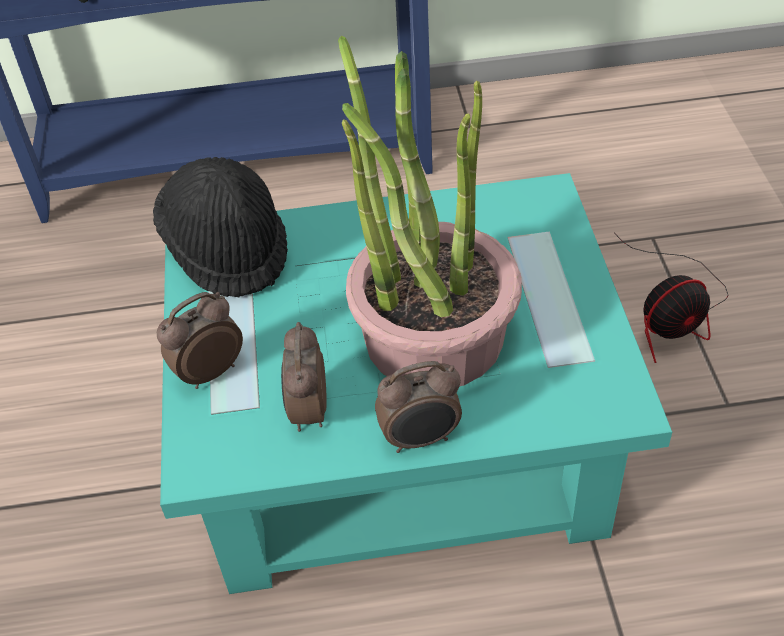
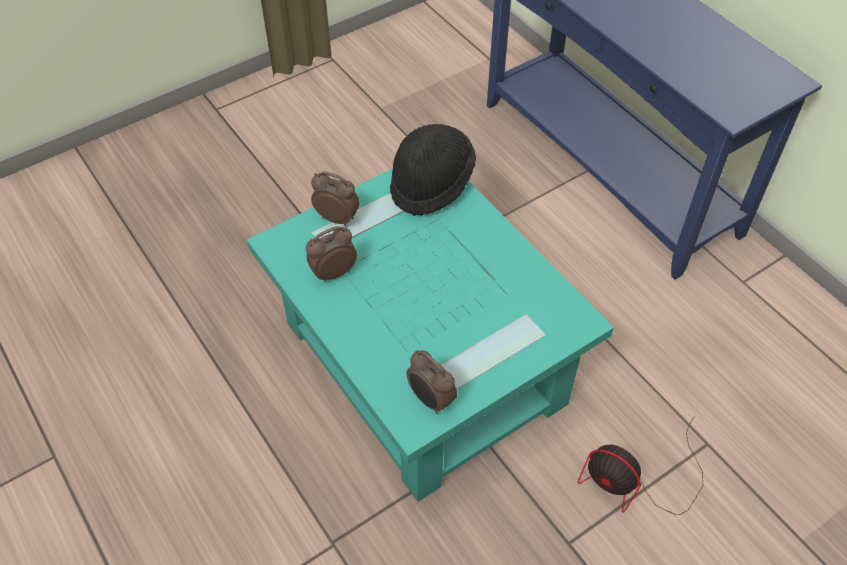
camera: 60 degrees right, 5 degrees up
potted plant [338,36,522,386] -> none
alarm clock [375,361,462,453] -> alarm clock moved to [406,350,457,414]

